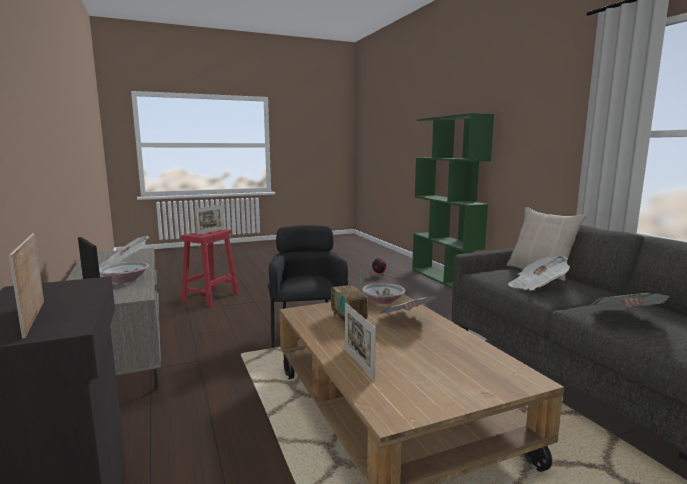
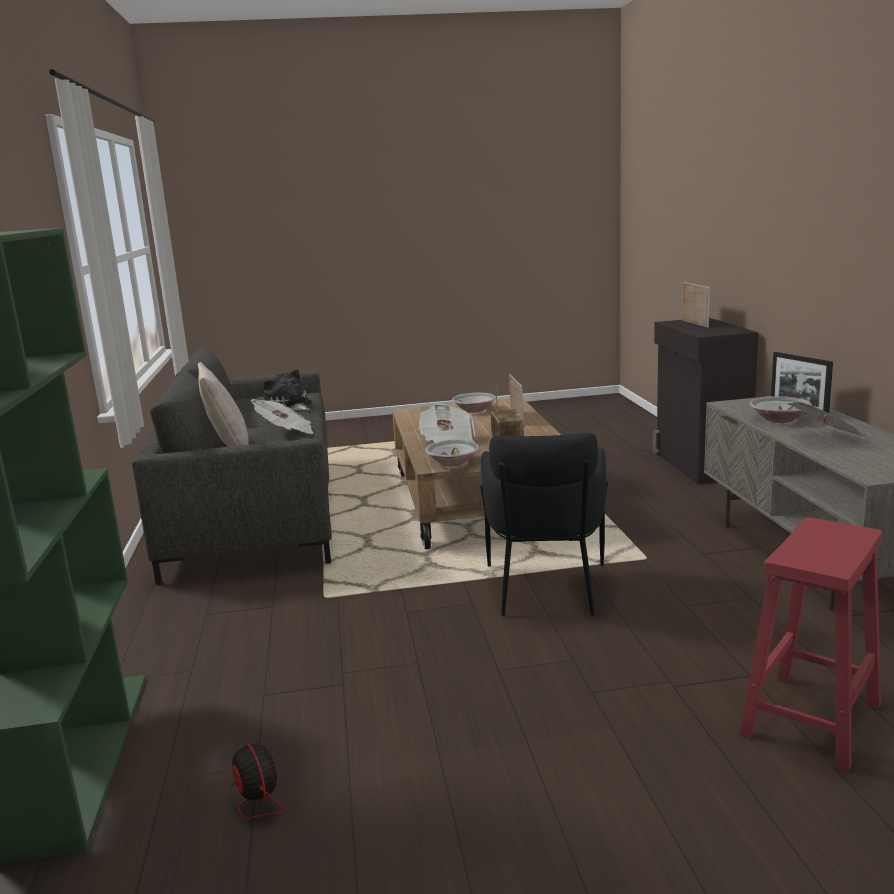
camera: 165 degrees left, 5 degrees up
picture frame [195,205,224,235] -> none
newspaper [591,293,670,308] -> plush toy [264,369,312,410]
none -> bowl [452,393,496,413]

